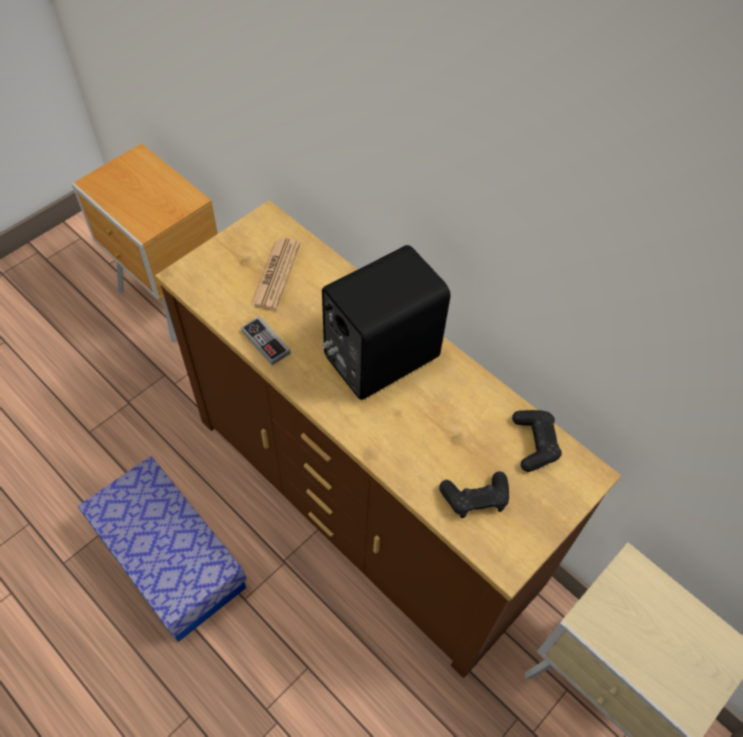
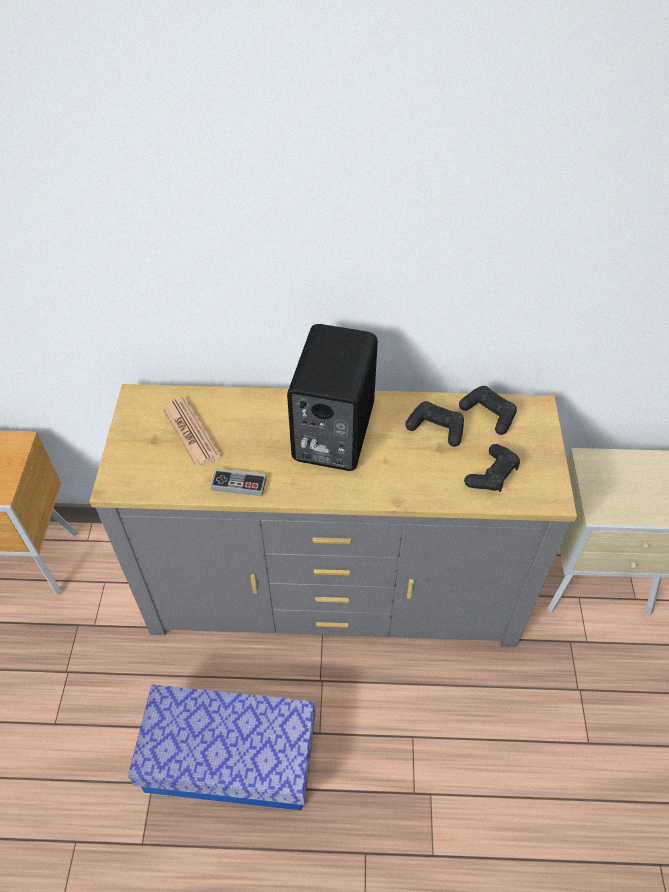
camera: 40 degrees left, 5 degrees down
brown dresser [155,200,621,678] -> grey dresser [90,384,577,647]
none -> black game controller [405,401,464,447]

